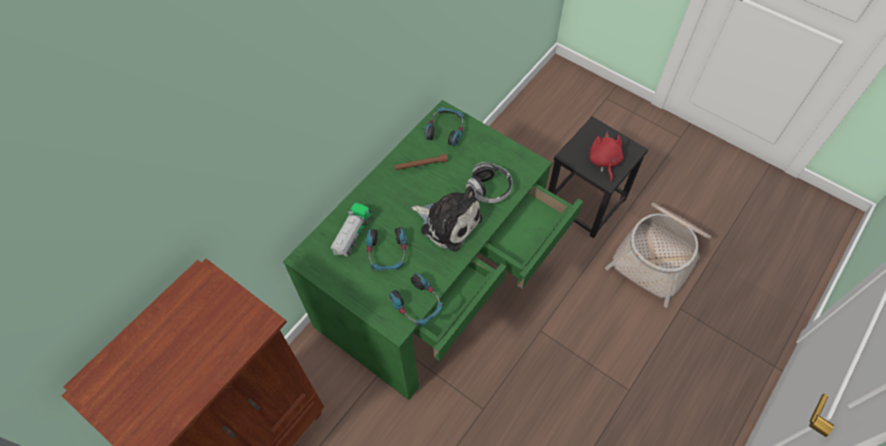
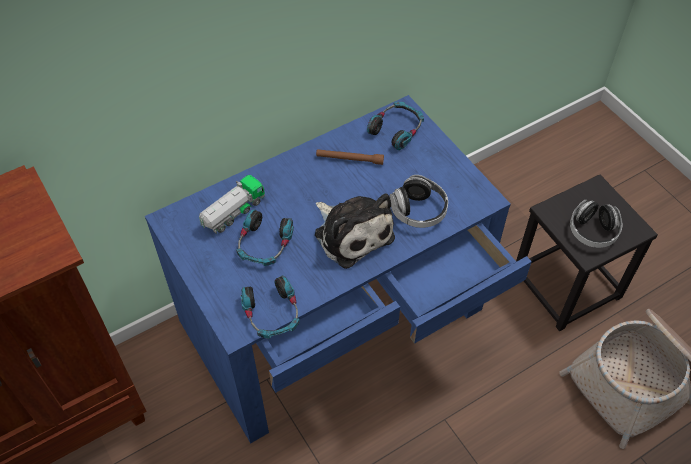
camera: 20 degrees right, 5 degrees down
green desk [283,100,583,400] -> blue desk [145,95,532,443]
red plush toy [590,131,623,182] -> headphones [570,200,622,248]

